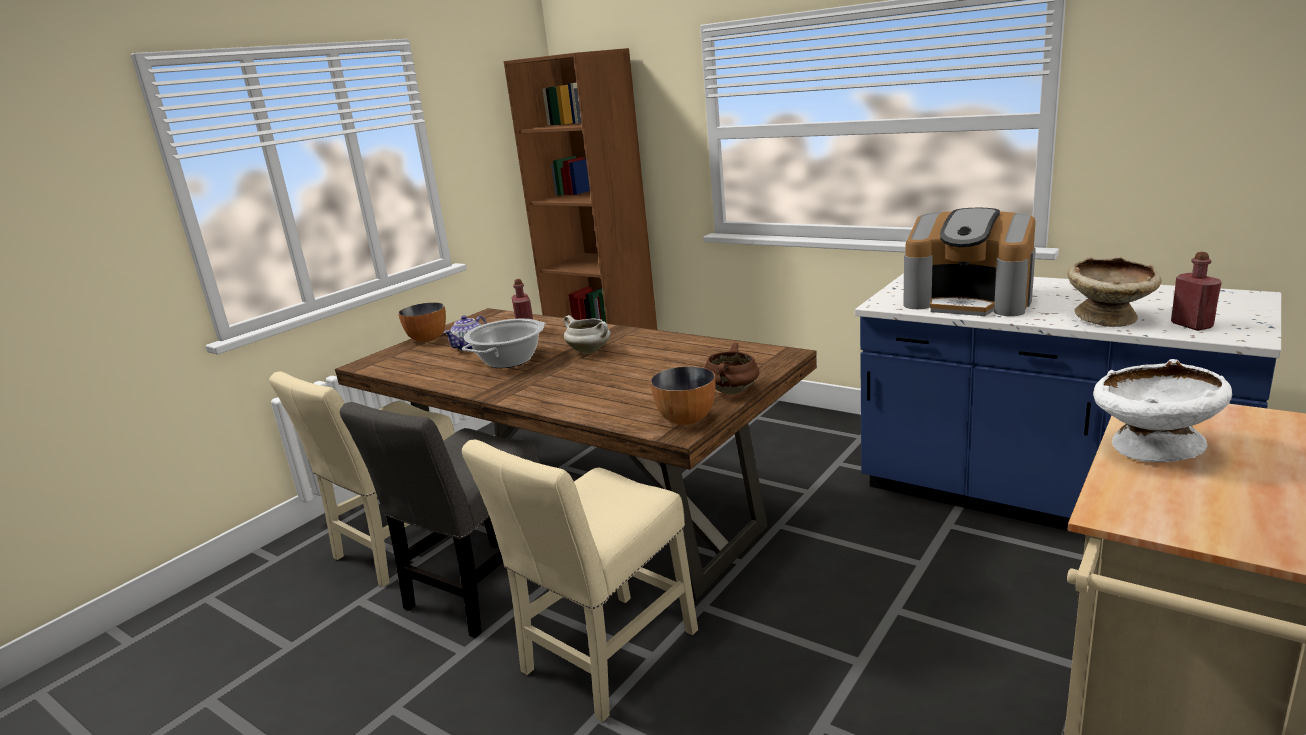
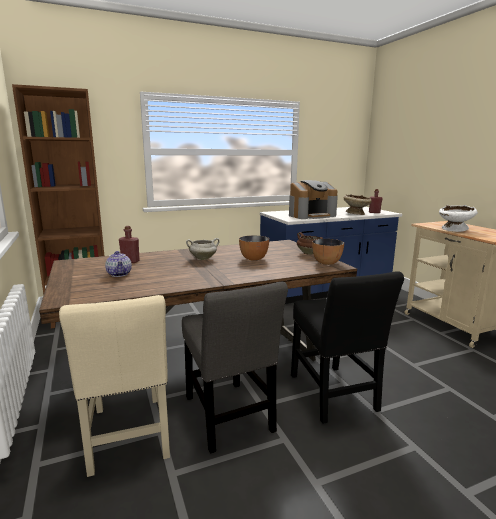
camera: 60 degrees left, 5 degrees down
bowl [398,302,446,342] -> bowl moved to [239,235,269,261]
cooking pot [462,319,546,368] -> none
beige chair [462,440,698,722] -> black chair [291,271,404,424]

